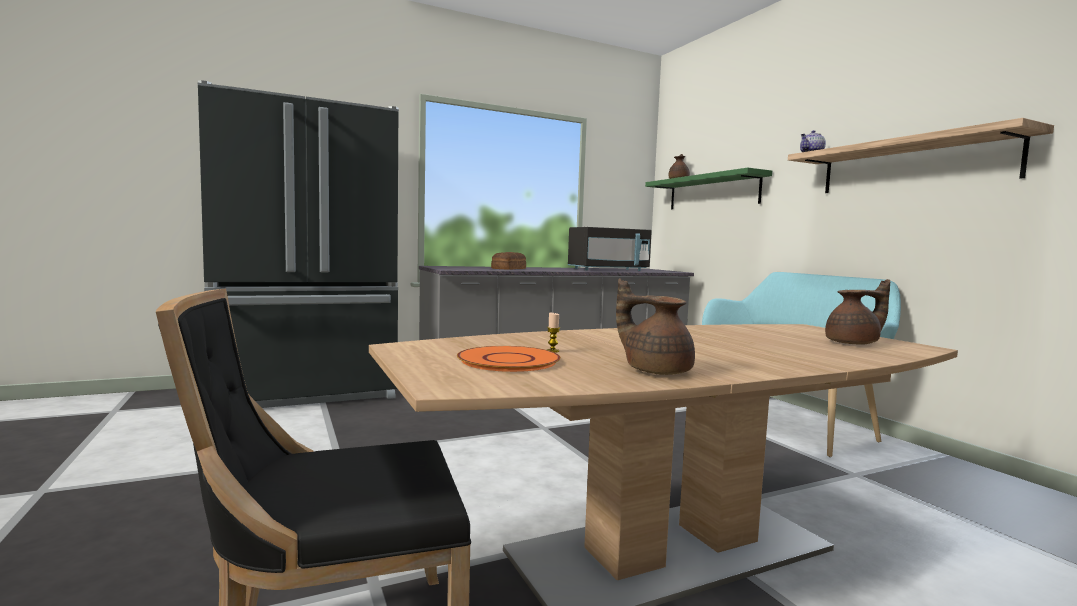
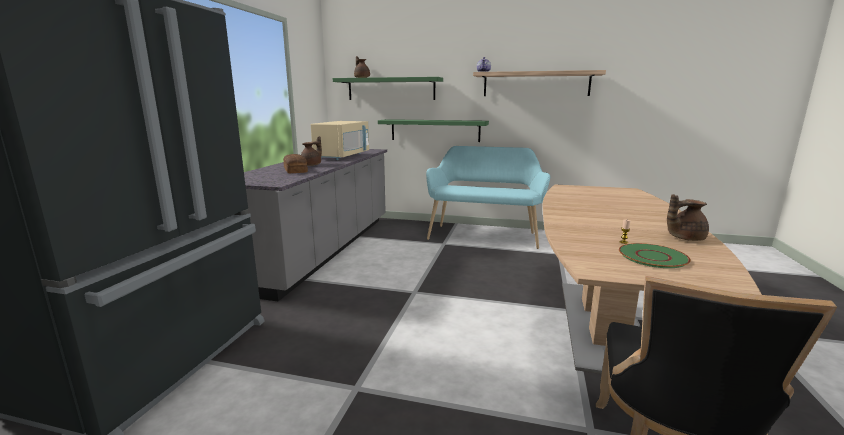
camera: 50 degrees left, 10 degrees up
orange plate [457,346,561,372] -> green plate [619,243,691,268]
black microwave [568,227,652,271] -> beige microwave [311,121,369,160]
brown teapot [825,279,890,344] -> brown teapot moved to [301,136,322,166]
none -> green shelf [378,119,489,142]

